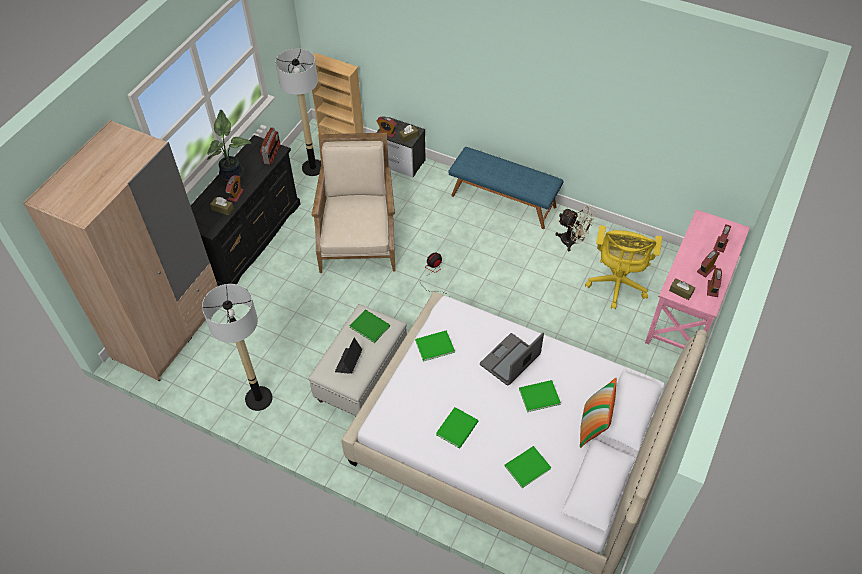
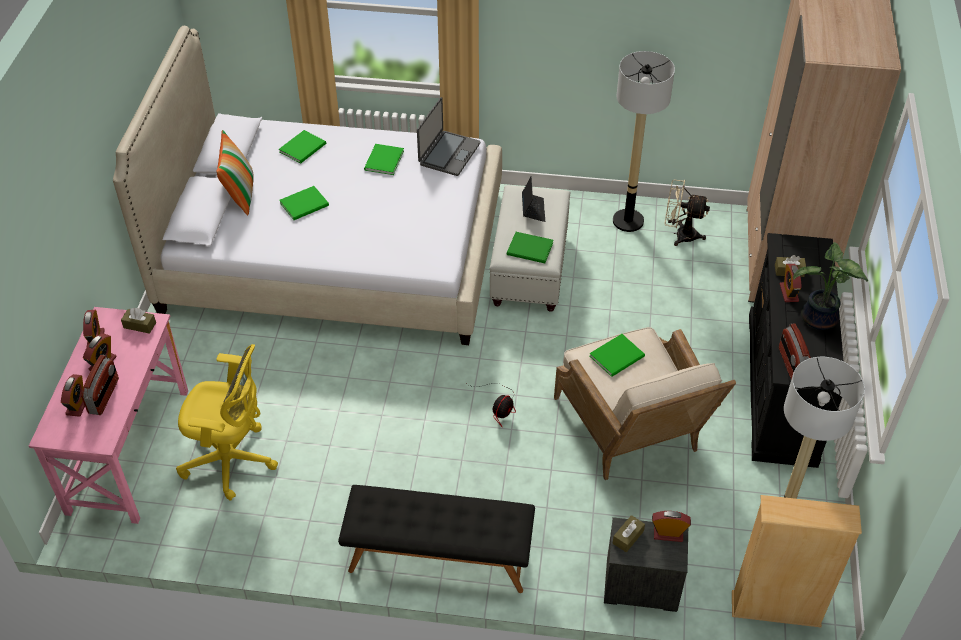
camera: 160 degrees right, 5 degrees down
green book [415,330,455,362] -> green book moved to [590,334,645,377]
blue bench [448,147,563,229] -> black bench [338,485,535,593]
laptop [480,333,544,385] -> laptop moved to [417,97,480,176]
beige fan [555,206,596,251] -> beige fan moved to [665,179,710,246]
yellow office chair [585,225,662,309] -> yellow office chair turned 105 degrees clockwise [176,344,278,501]
none -> radio [81,354,119,415]

